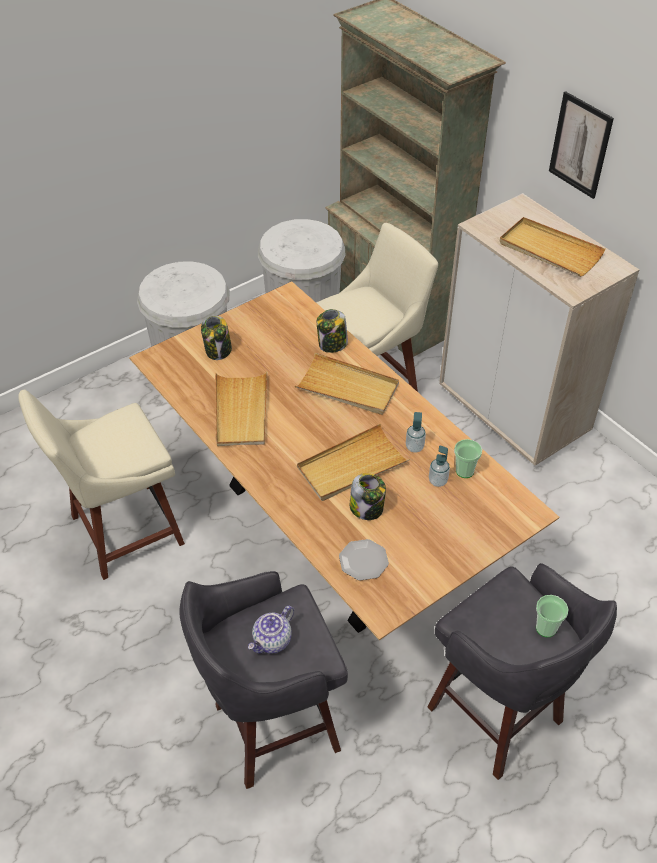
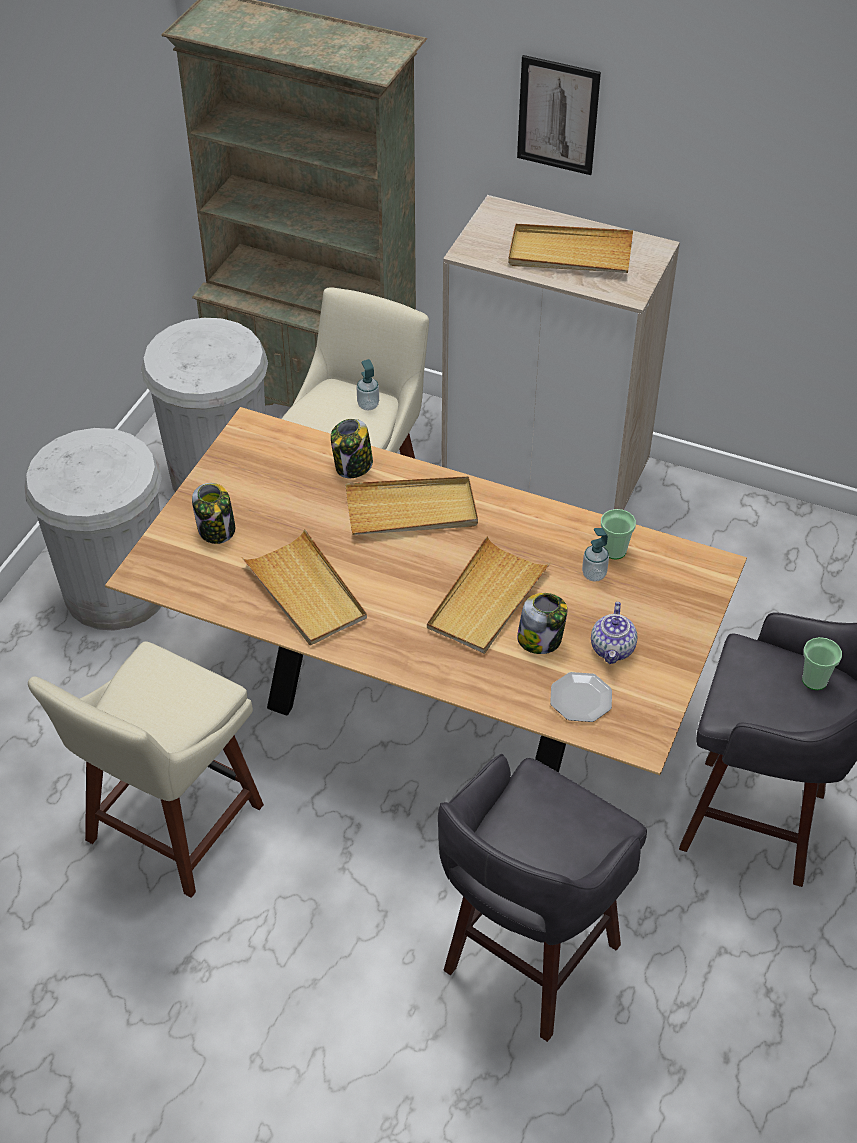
camera: 30 degrees left, 0 degrees up
teapot [248,606,294,653] -> teapot moved to [591,602,637,664]
soap dispenser [406,412,426,453] -> soap dispenser moved to [357,359,379,410]

